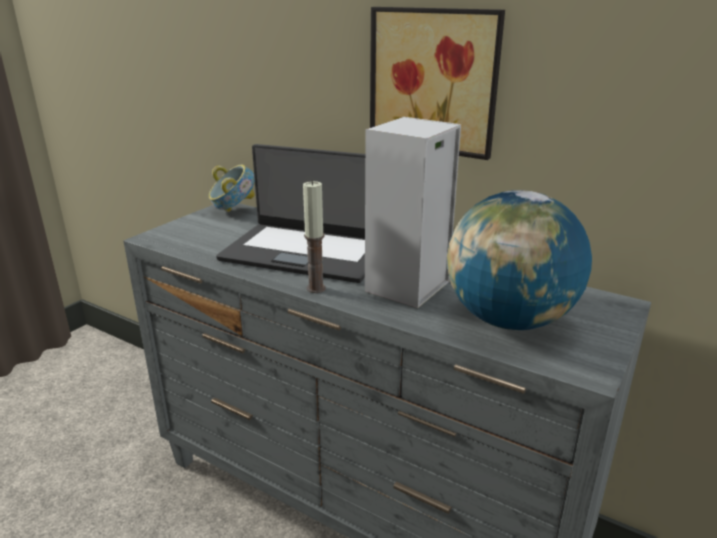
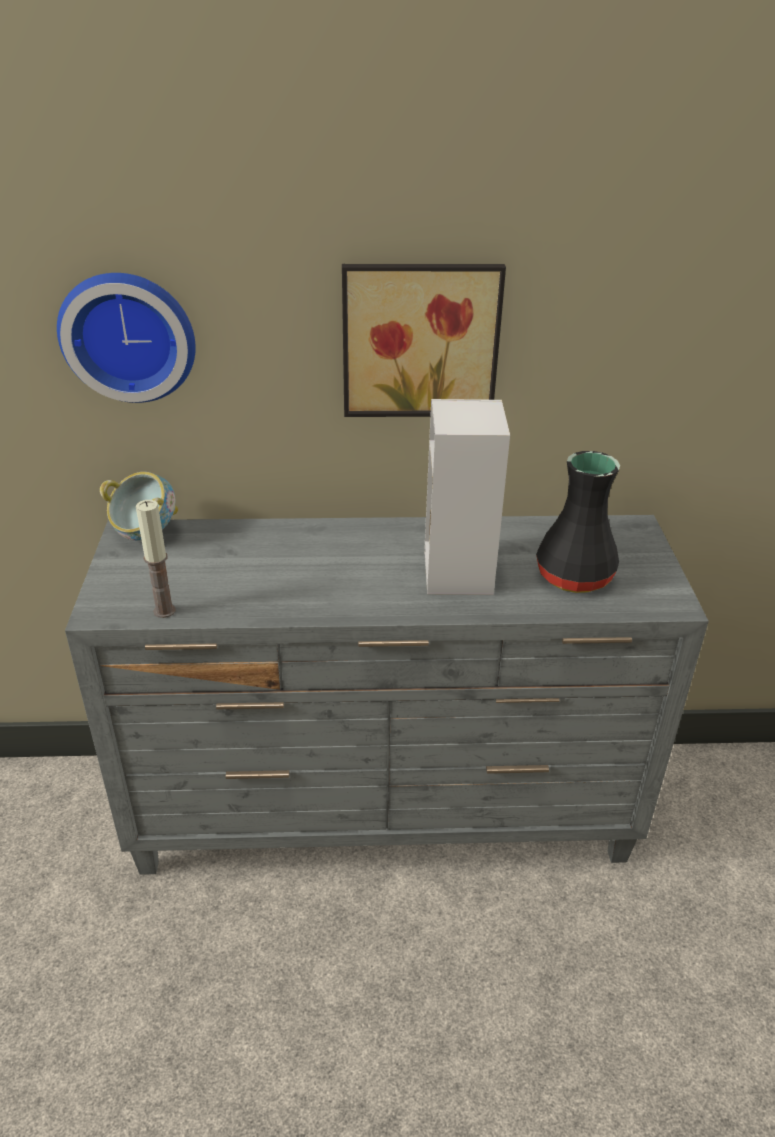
camera: 35 degrees left, 10 degrees up
laptop [216,144,365,283] -> none
candle [303,180,326,293] -> candle moved to [136,500,176,618]
globe [447,190,592,330] -> black vase [536,451,620,593]
none -> wall clock [57,273,196,403]

